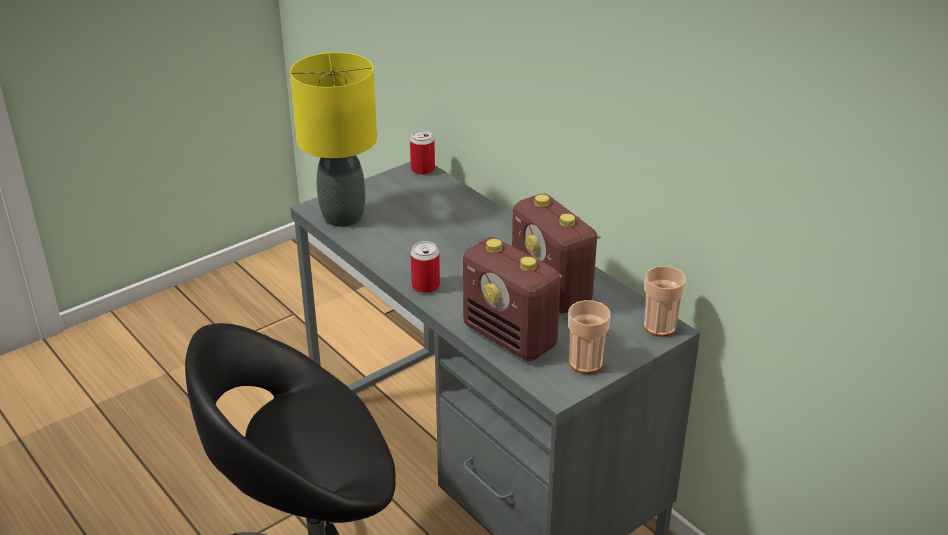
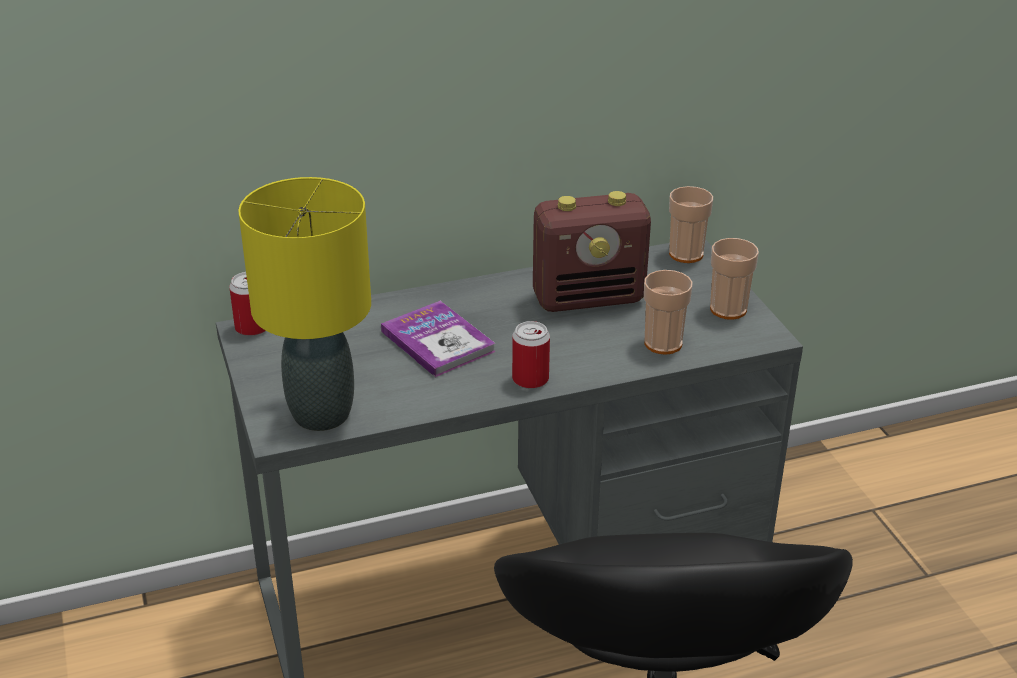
camera: 70 degrees left, 0 degrees up
radio [463,237,562,361] -> cup [644,270,693,355]
none -> book [381,301,495,377]

